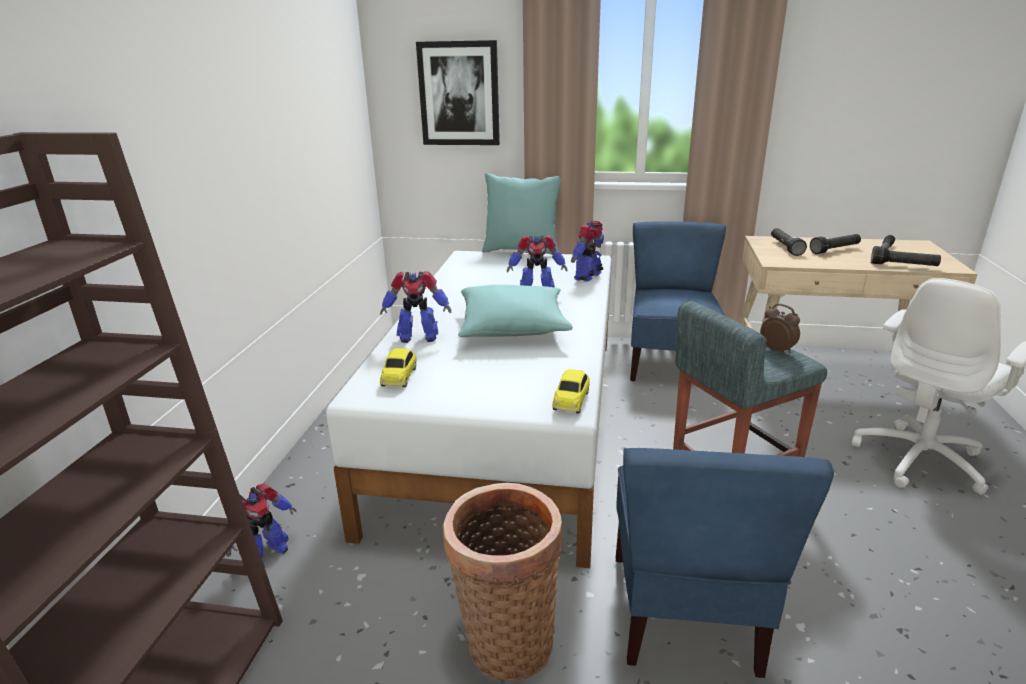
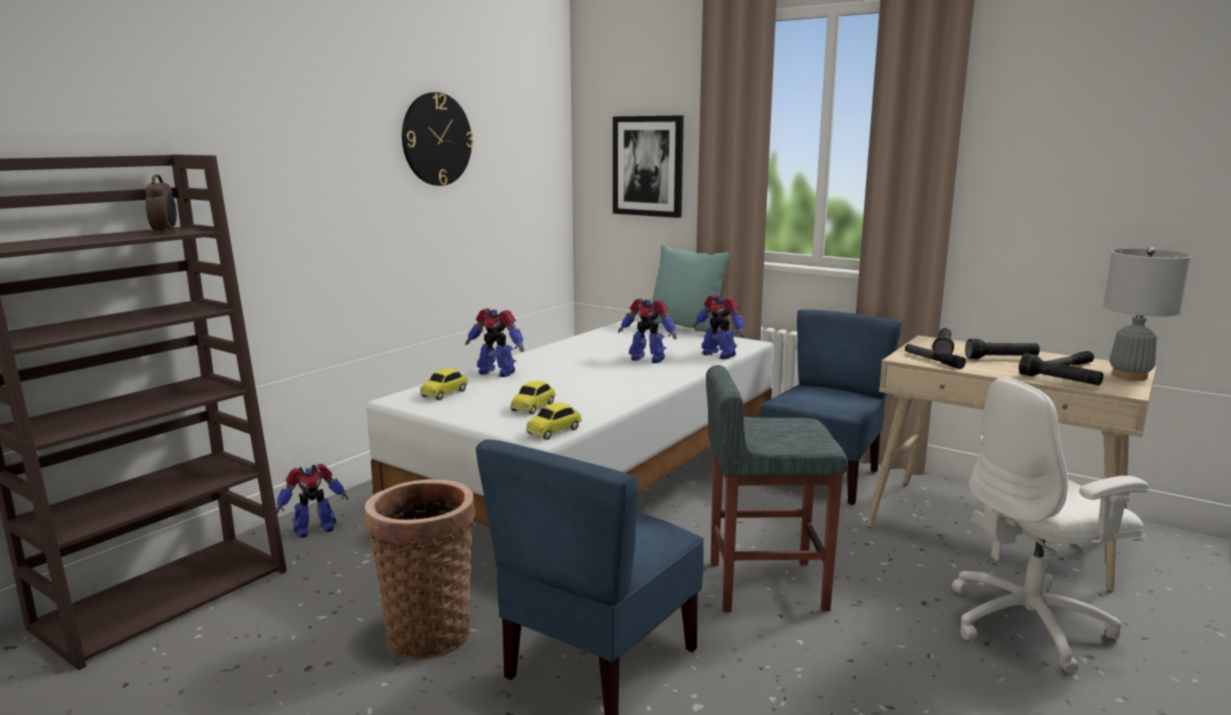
camera: 25 degrees right, 10 degrees down
turquoise pillow [458,285,573,337] -> none
toy robot [571,221,604,282] -> toy robot turned 105 degrees counterclockwise [693,295,744,359]
alarm clock [760,304,800,355] -> alarm clock moved to [146,175,177,234]
none -> wall clock [402,92,474,186]
none -> toy car [510,380,555,414]
none -> flashlight [905,344,966,369]
none -> grey table lamp [1103,247,1191,381]

